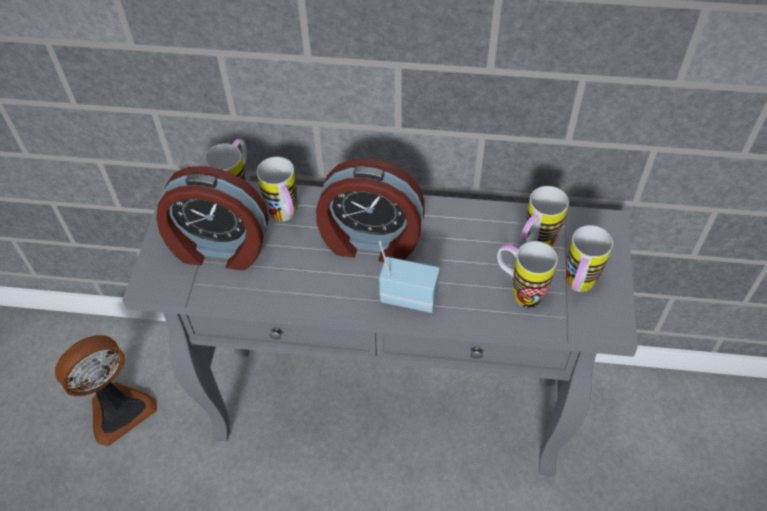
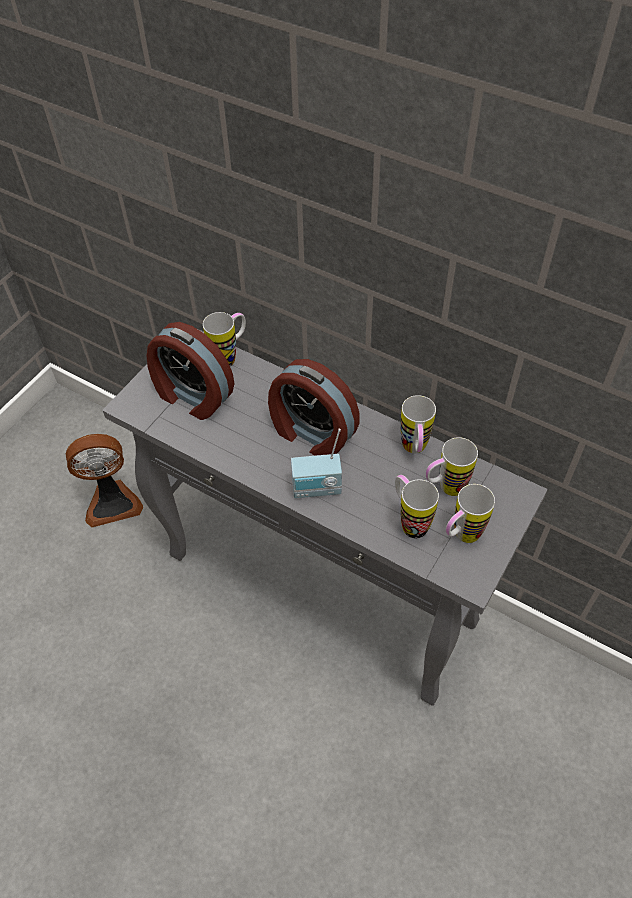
camera: 25 degrees right, 0 degrees up
mug [257,157,297,221] -> mug moved to [400,395,436,453]
radio [379,241,440,313] -> radio turned 135 degrees clockwise [291,429,342,498]

